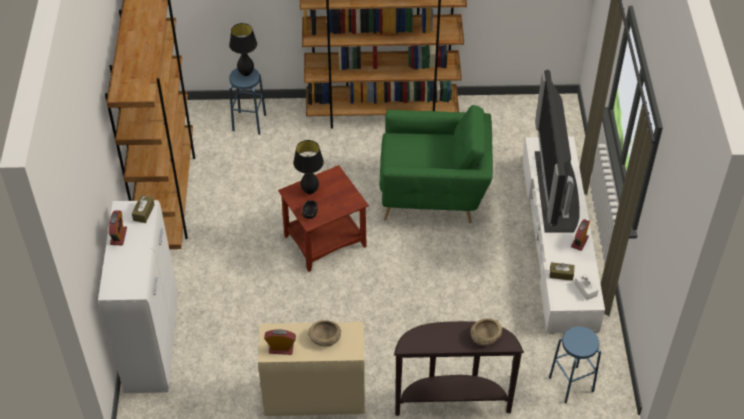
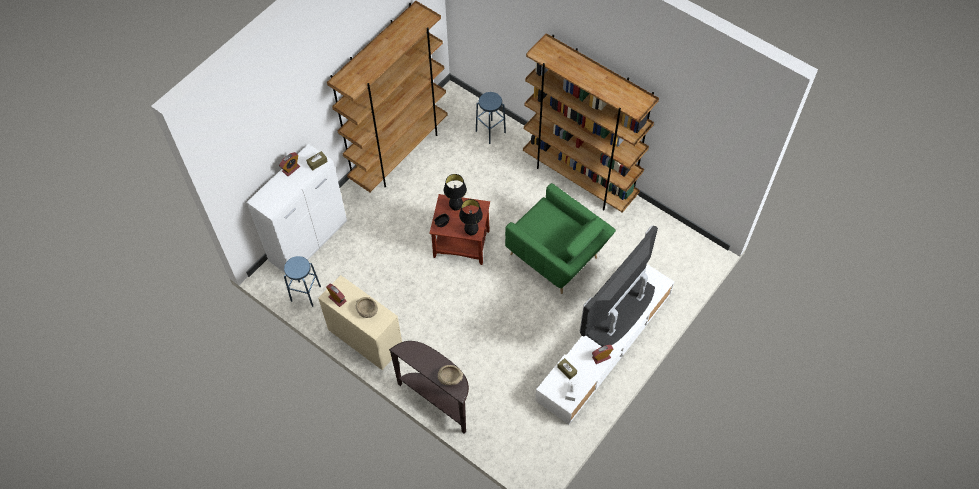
camera: 40 degrees right, 10 degrees up
black table lamp [229,23,257,76] -> black table lamp moved to [459,199,483,235]
blue stool [549,327,601,403] -> blue stool moved to [284,256,321,307]

